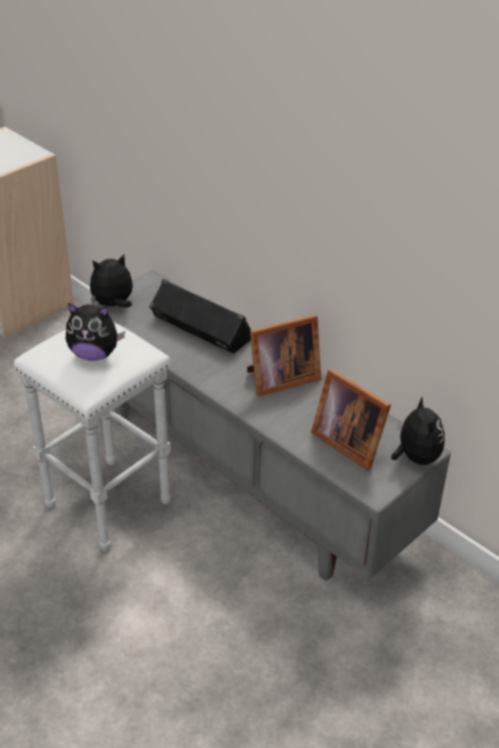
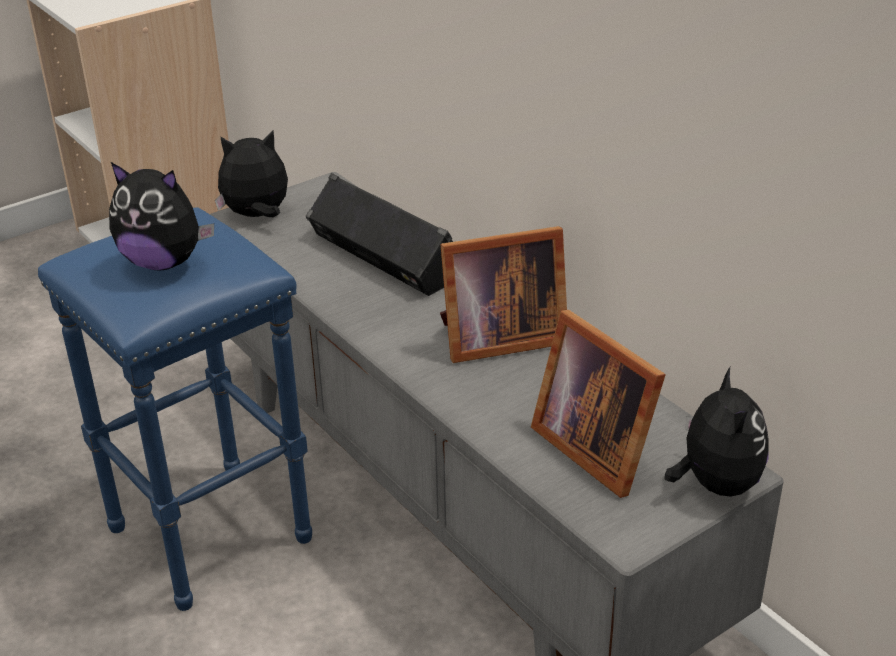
camera: 10 degrees right, 5 degrees down
white stool [14,322,171,551] -> blue stool [38,207,312,611]

